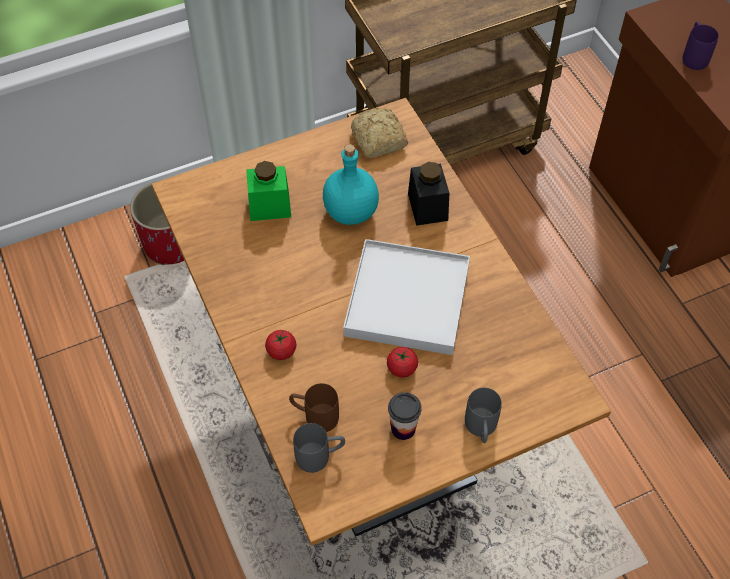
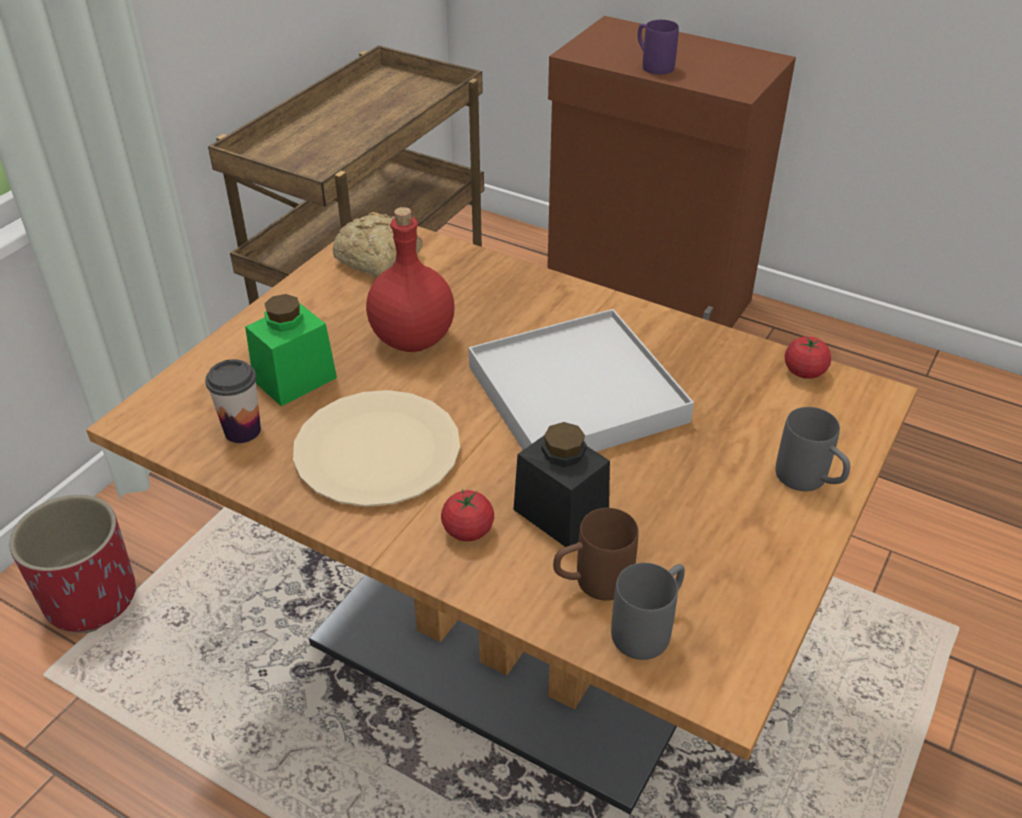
camera: 35 degrees left, 15 degrees down
turquoise bottle [323,144,379,225] -> red bottle [366,207,455,352]
tomato [387,347,418,377] -> tomato moved to [785,336,831,379]
cup [388,392,422,440] -> cup moved to [205,359,261,443]
black jar [408,162,449,226] -> black jar moved to [513,422,610,547]
none -> beige plate [293,390,460,507]

